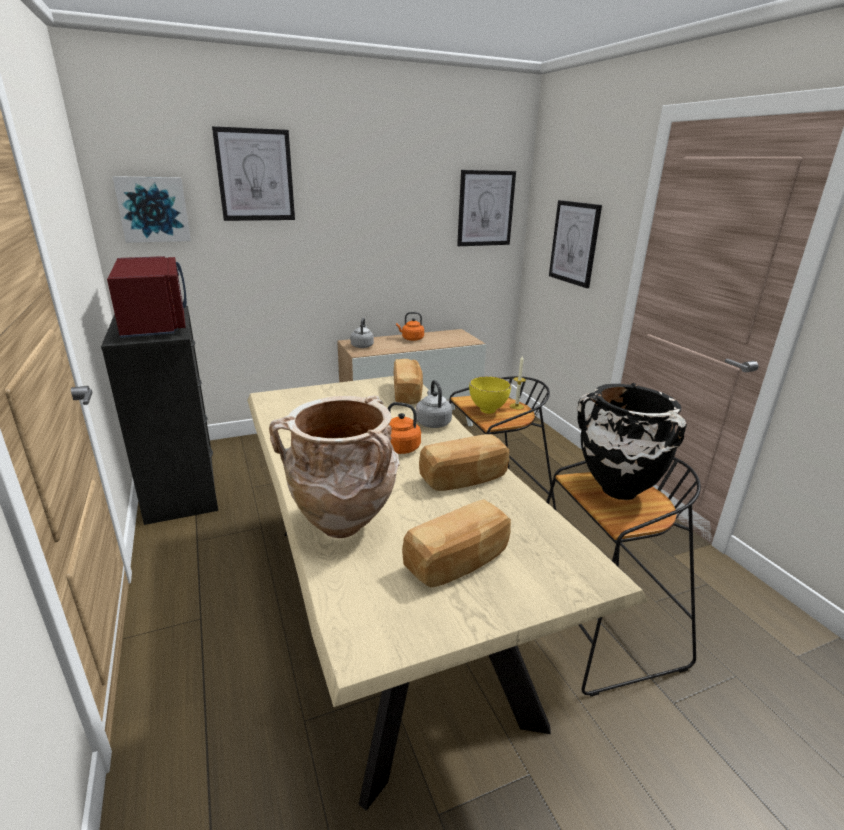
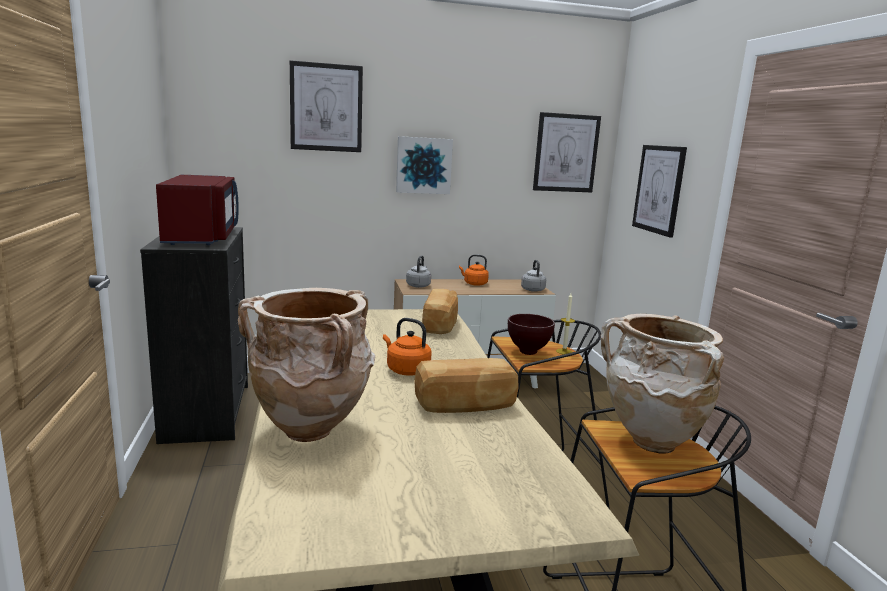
camera: 10 degrees right, 10 degrees down
picture [113,176,191,243] -> picture moved to [396,136,453,194]
bread [402,499,511,588] -> none
grey kettle [416,380,452,428] -> grey kettle moved to [521,260,546,292]
yellow bowl [469,376,511,414] -> brown bowl [508,314,555,355]
black vase [577,383,687,500] -> beige vase [601,314,724,453]

